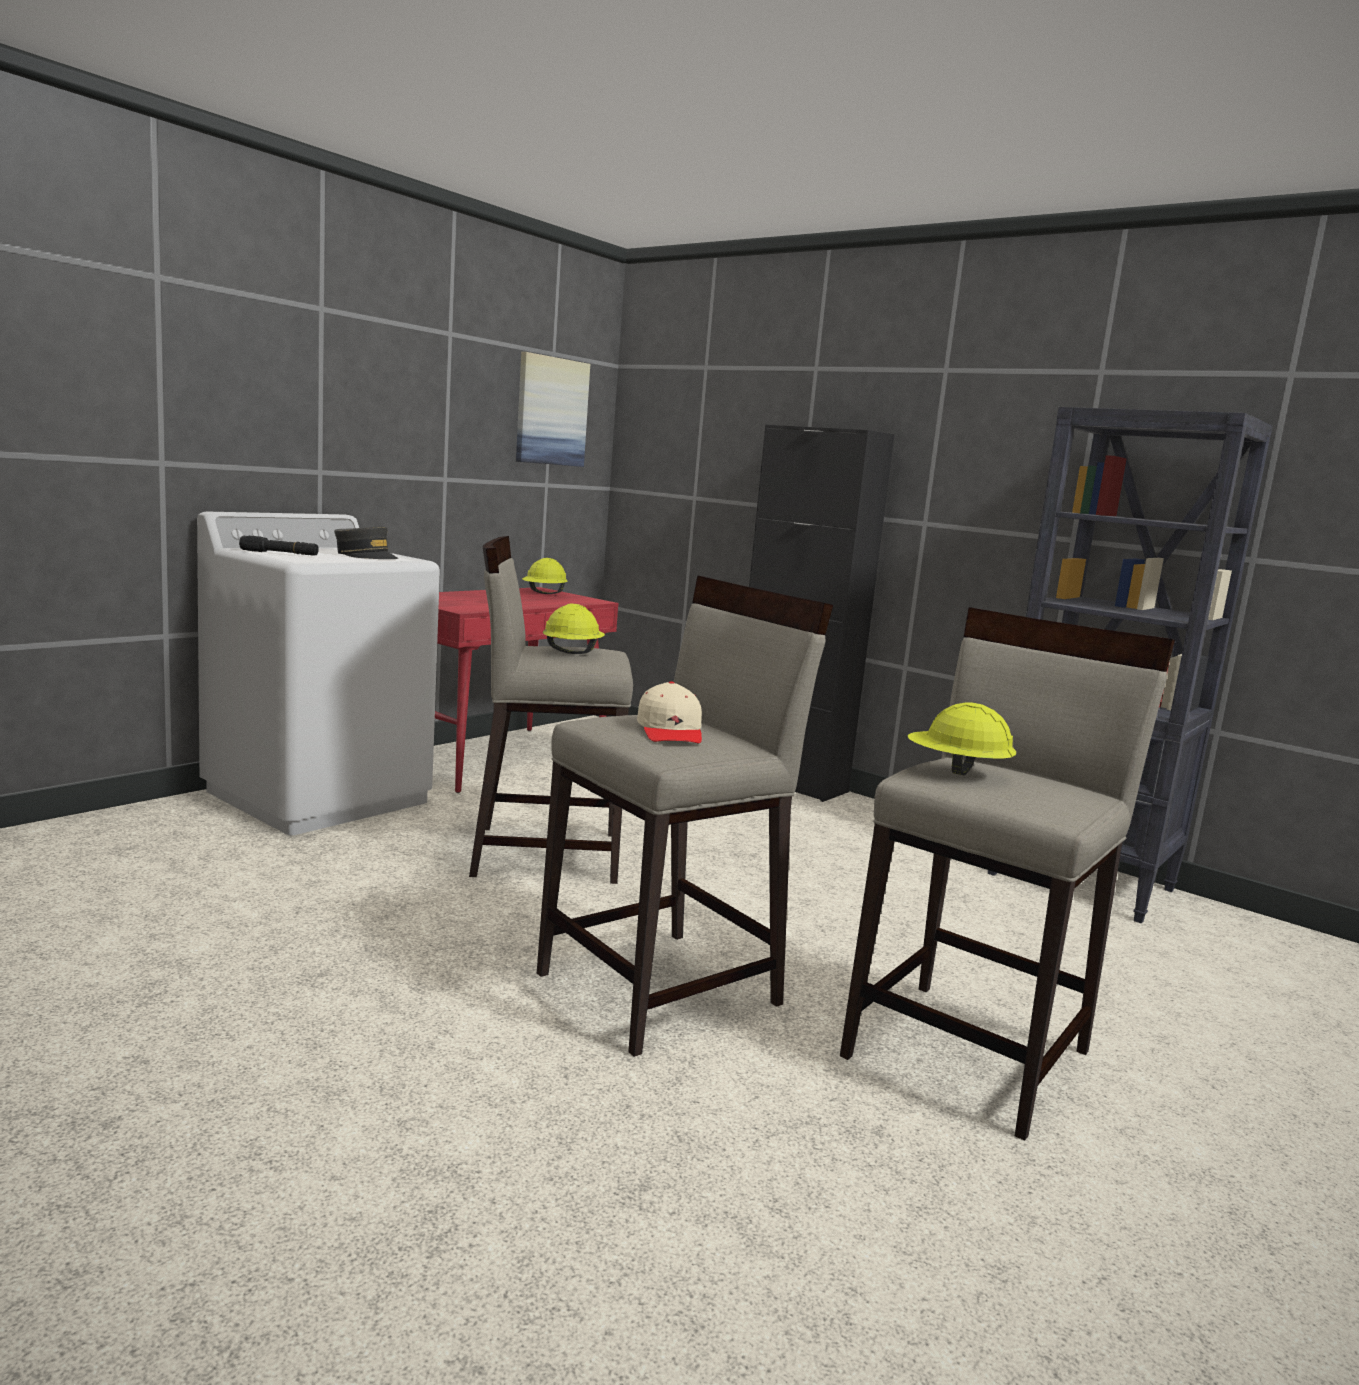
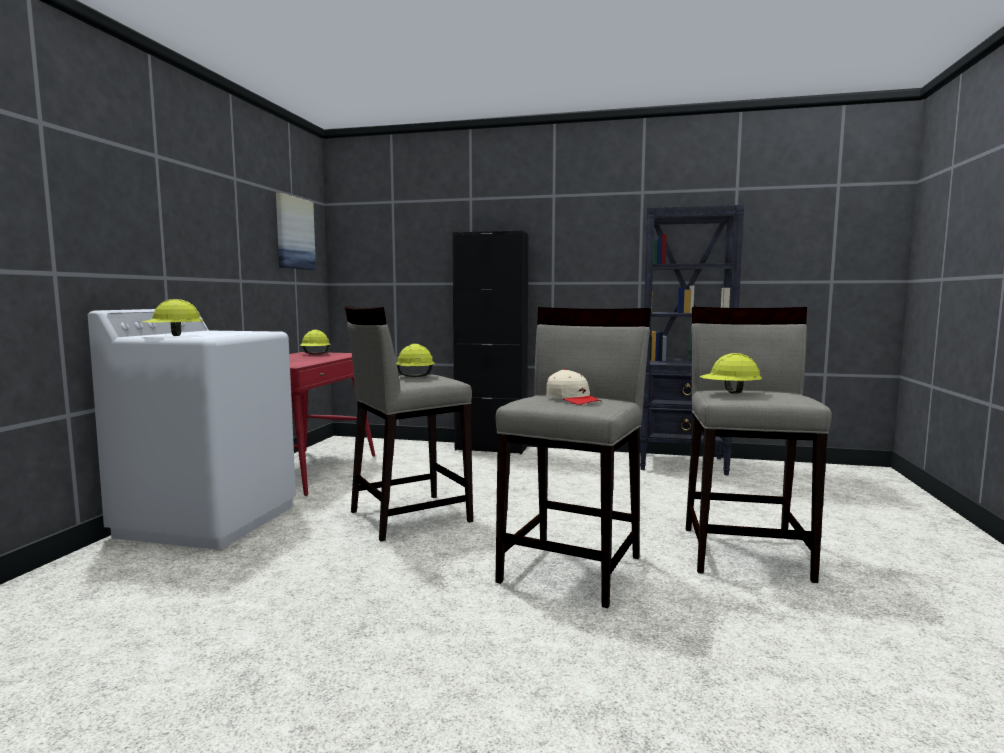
camera: 25 degrees left, 5 degrees down
black flashlight [239,536,319,555] -> yellow hard hat [142,299,203,336]
grey cap [334,526,398,559] -> none

